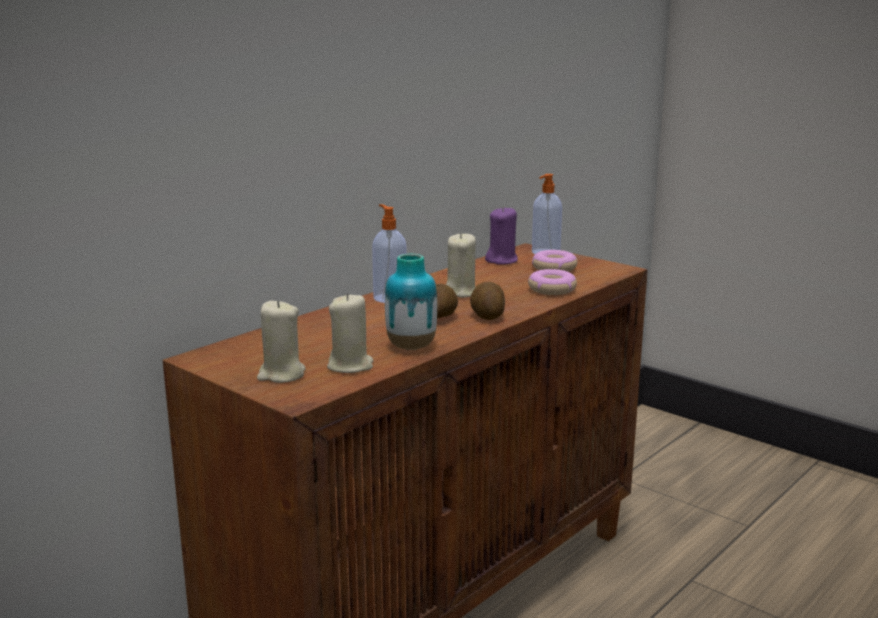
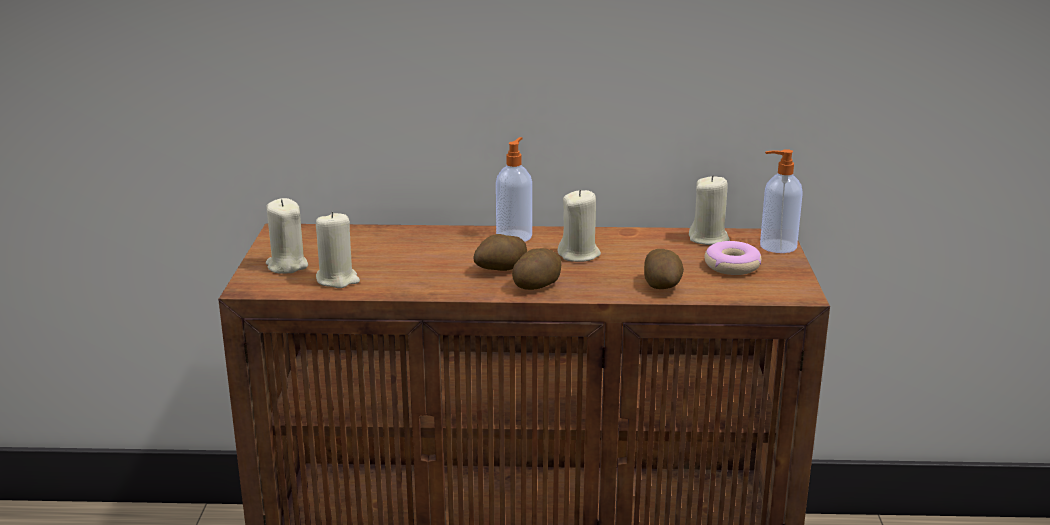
camera: 50 degrees right, 5 degrees up
vase [385,254,437,350] -> none
purple candle [485,206,518,265] -> beige candle [689,175,730,245]
donut [528,269,577,295] -> potato [644,249,684,289]

